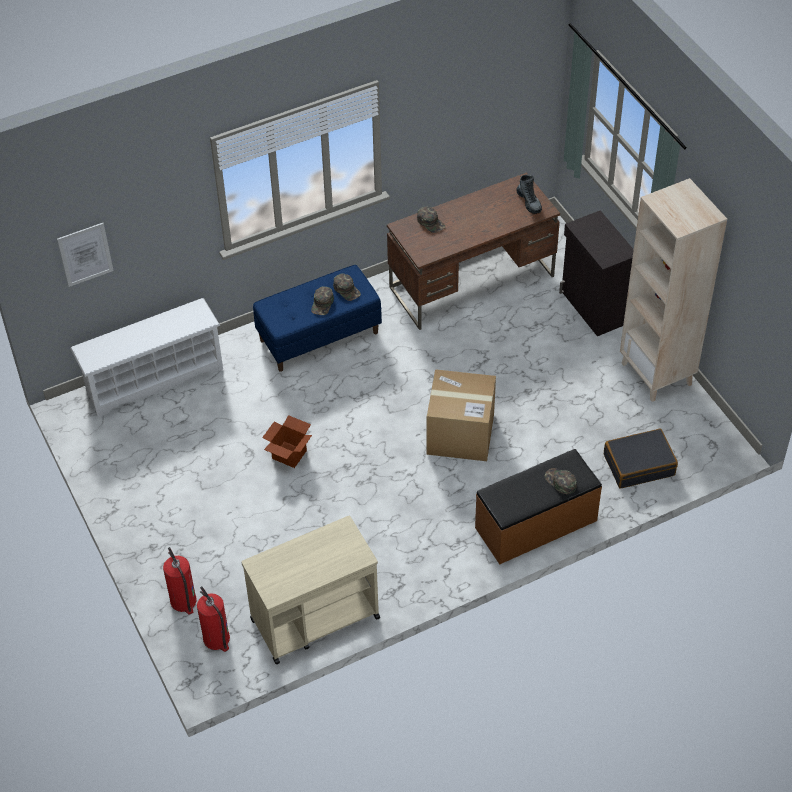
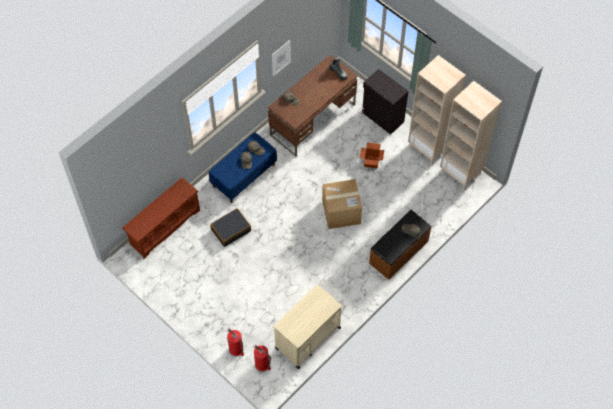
camera: 20 degrees left, 10 degrees up
picture [57,223,114,287] -> picture moved to [272,40,291,77]
white shoe rack [70,298,223,418] -> brown shoe rack [122,177,200,259]
cardboard box [262,415,312,468] -> cardboard box moved to [360,142,384,168]
black suitcase [604,428,678,489] -> black suitcase moved to [210,208,251,247]
none -> beige bookcase [440,81,502,190]

